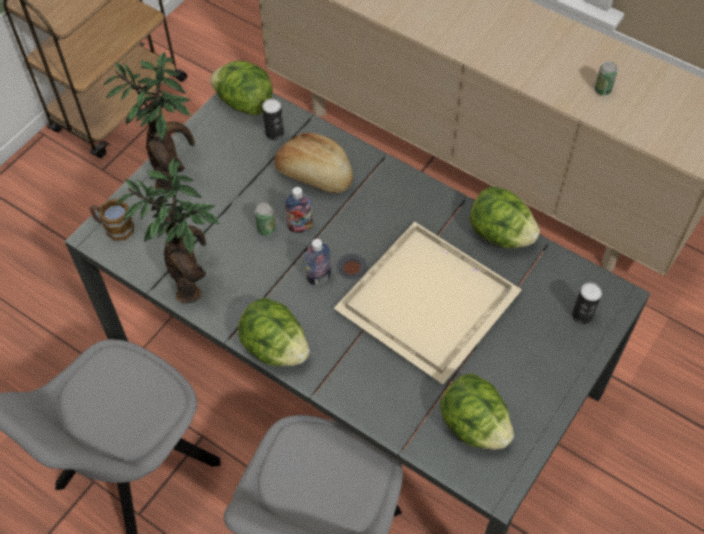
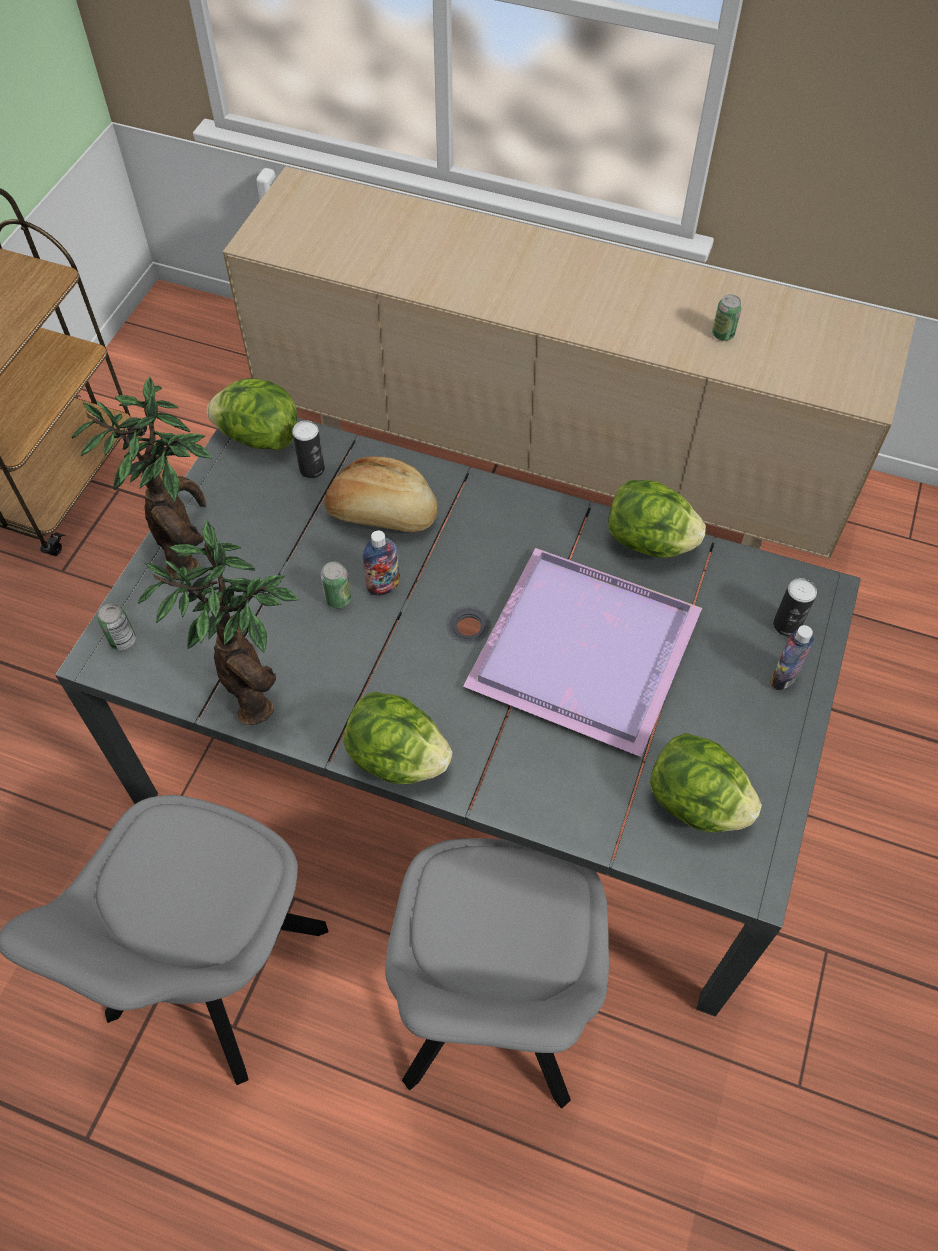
camera: 15 degrees left, 0 degrees up
mug [90,199,134,241] -> can [97,604,136,650]
bottle [306,239,331,285] -> bottle moved to [770,625,814,690]
beige tray [334,222,522,385] -> purple tray [463,548,702,757]

